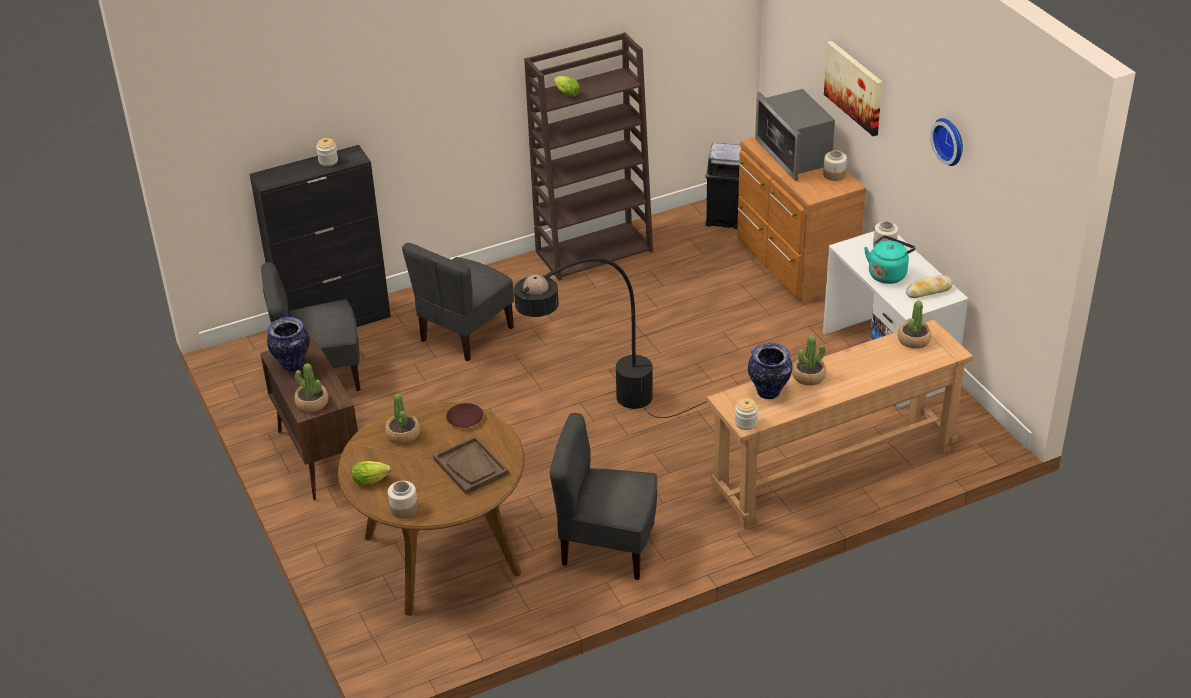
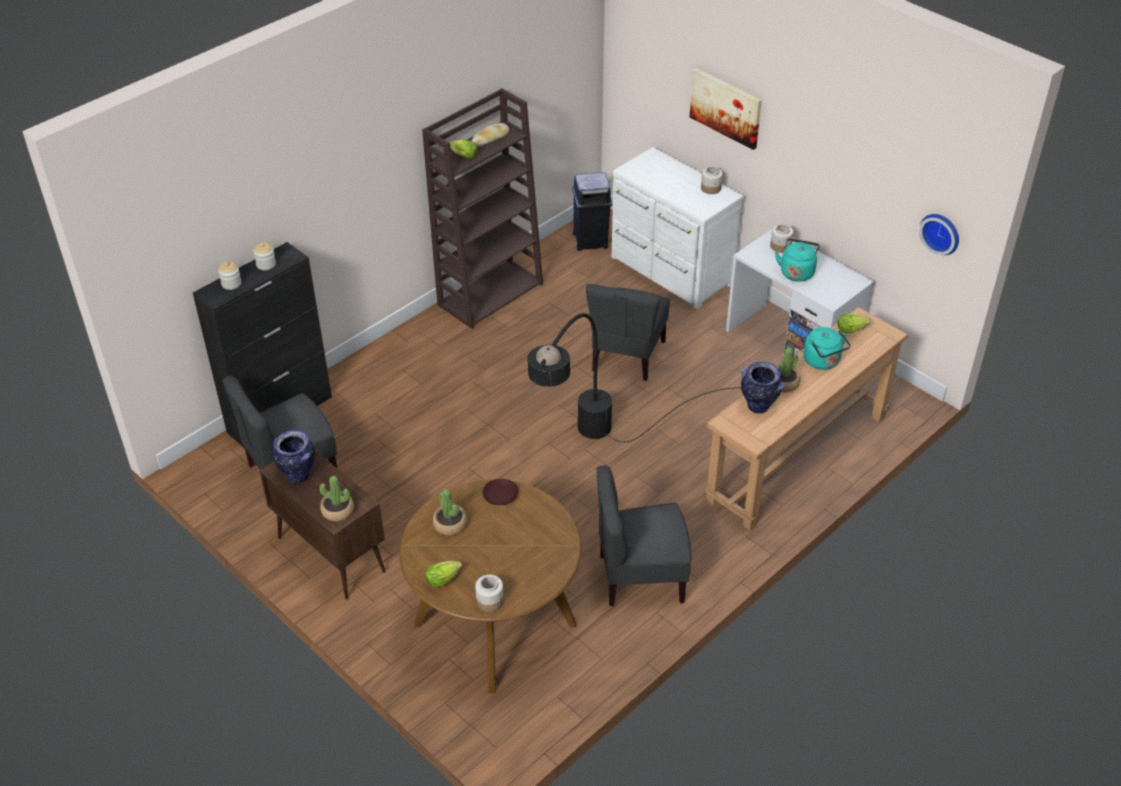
camera: 20 degrees left, 5 degrees up
grey chair [402,243,514,361] -> grey chair moved to [586,284,670,381]
brown tray [433,436,509,495] -> none
jar [735,398,758,430] -> jar moved to [218,261,241,290]
brown dresser [737,137,867,306] -> white dresser [611,147,744,309]
microwave [755,89,835,181] -> none
potted plant [898,301,931,349] -> lettuce [837,313,870,333]
bread [906,275,953,298] -> bread moved to [472,123,509,147]
wall clock [930,118,963,166] -> wall clock moved to [919,214,959,255]
none -> turquoise kettle [803,327,851,370]

